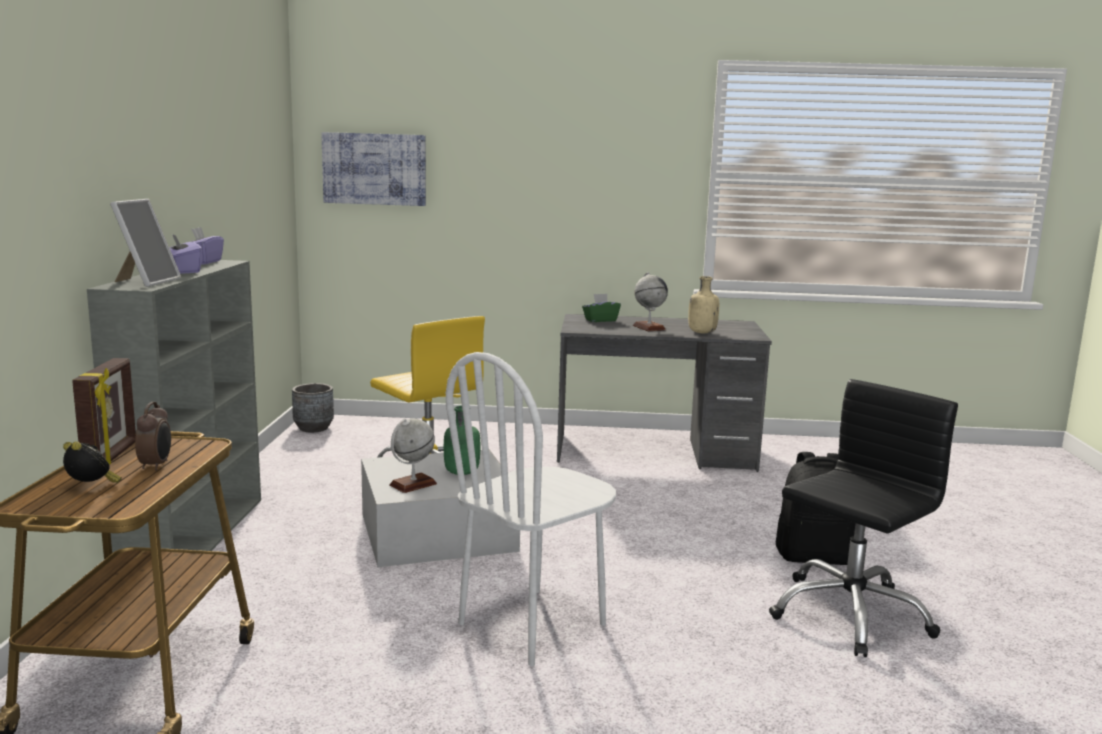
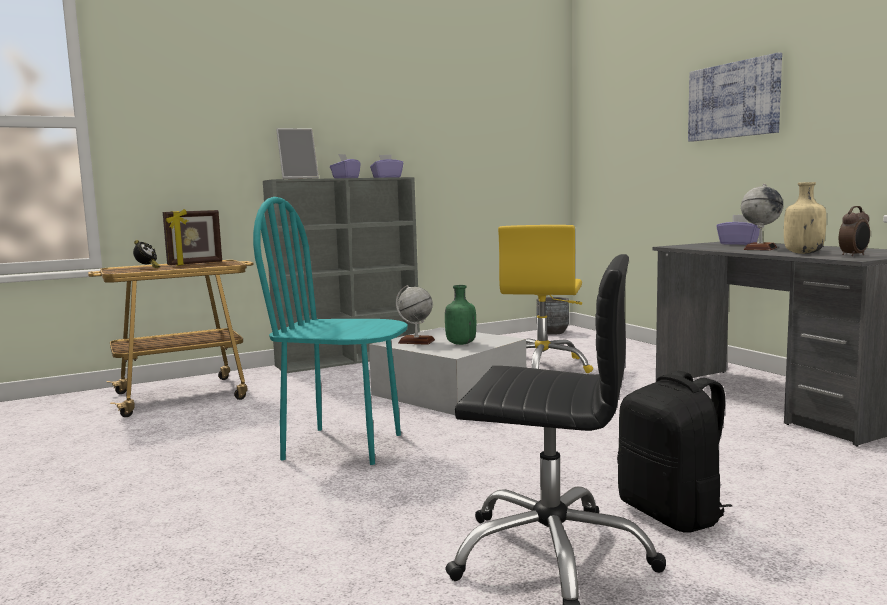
camera: 60 degrees right, 5 degrees down
alarm clock [135,402,171,471] -> alarm clock moved to [839,206,870,256]
picture [321,132,426,206] -> picture moved to [688,52,782,142]
white chair [446,352,616,666] -> turquoise chair [253,197,408,465]
green tissue box [582,294,621,322] -> purple tissue box [717,215,760,245]

